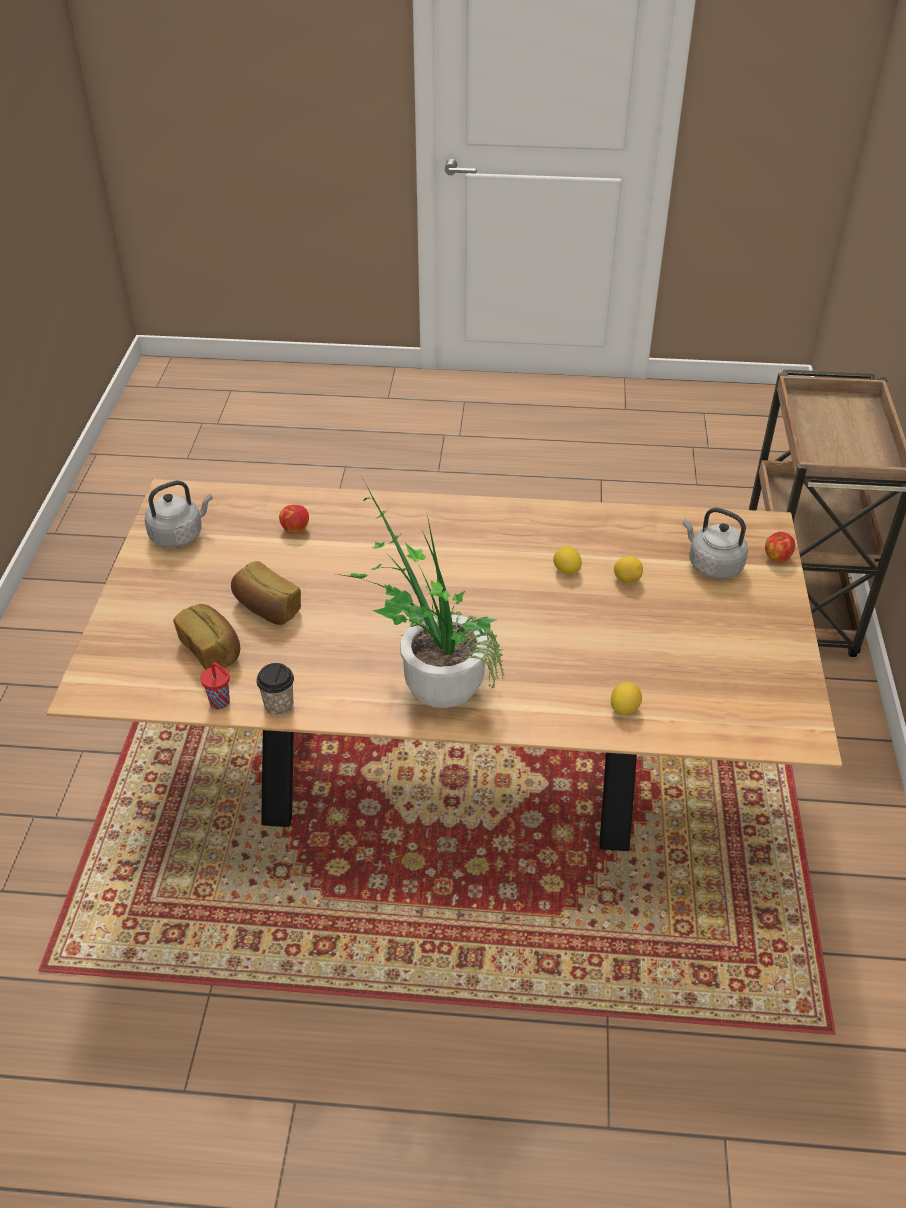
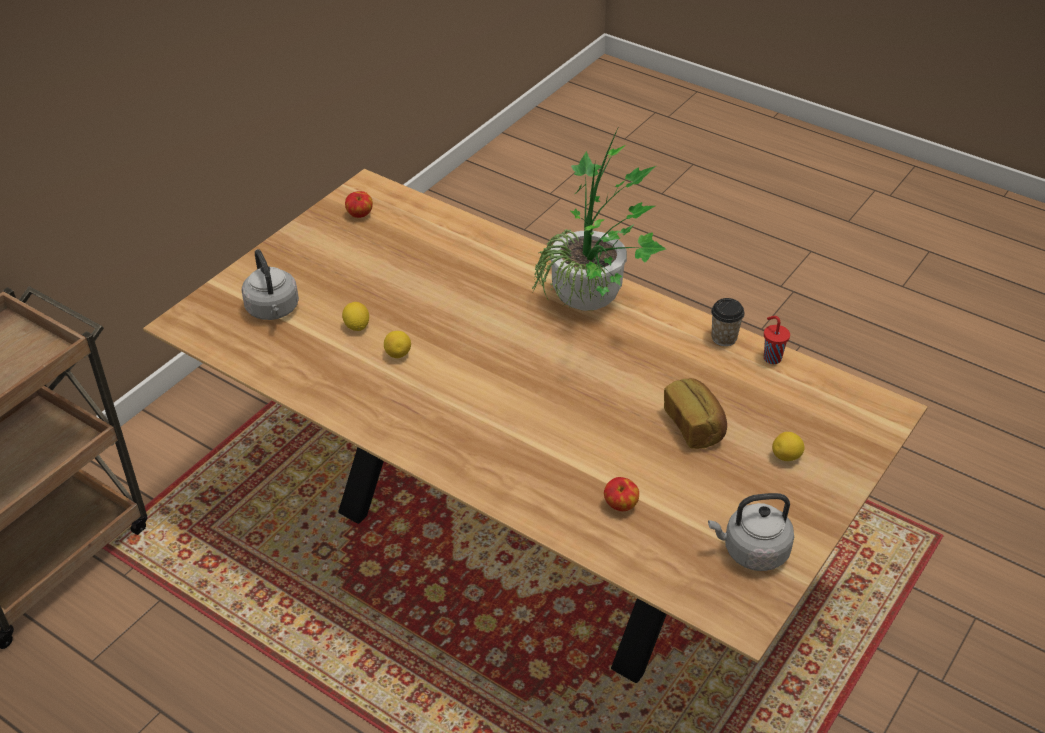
camera: 150 degrees left, 0 degrees up
bread [173,604,240,670] -> none
lemon [611,682,642,716] -> lemon moved to [772,432,804,461]
apple [765,532,795,563] -> apple moved to [345,191,373,218]

